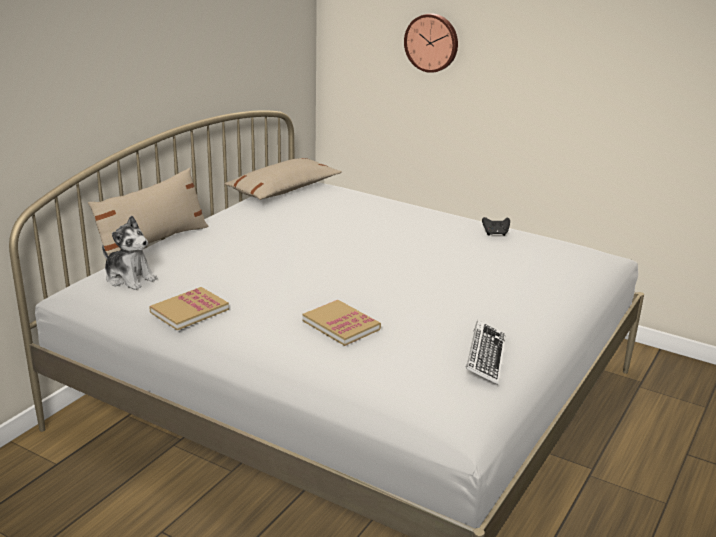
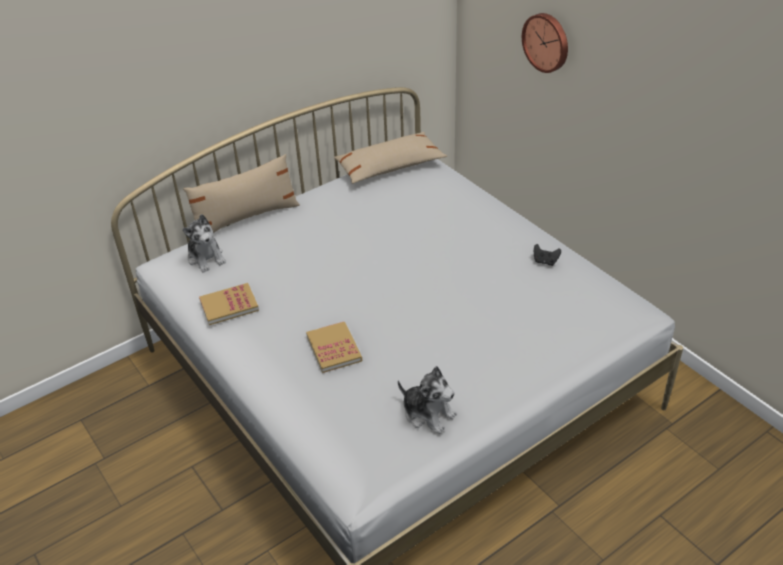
camera: 25 degrees right, 15 degrees up
keyboard [465,320,506,385] -> plush toy [398,366,457,434]

